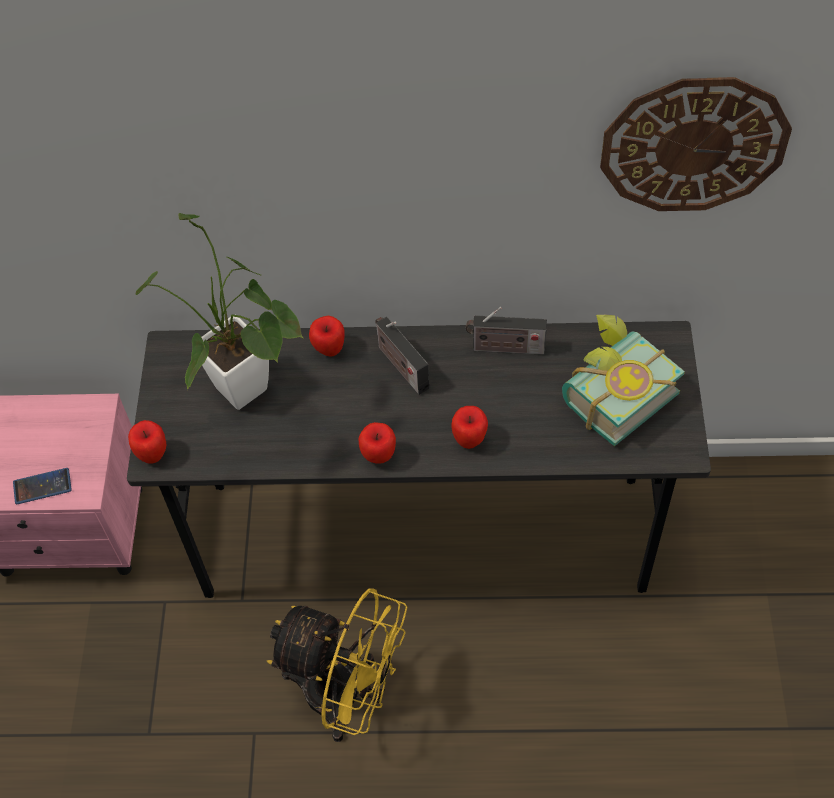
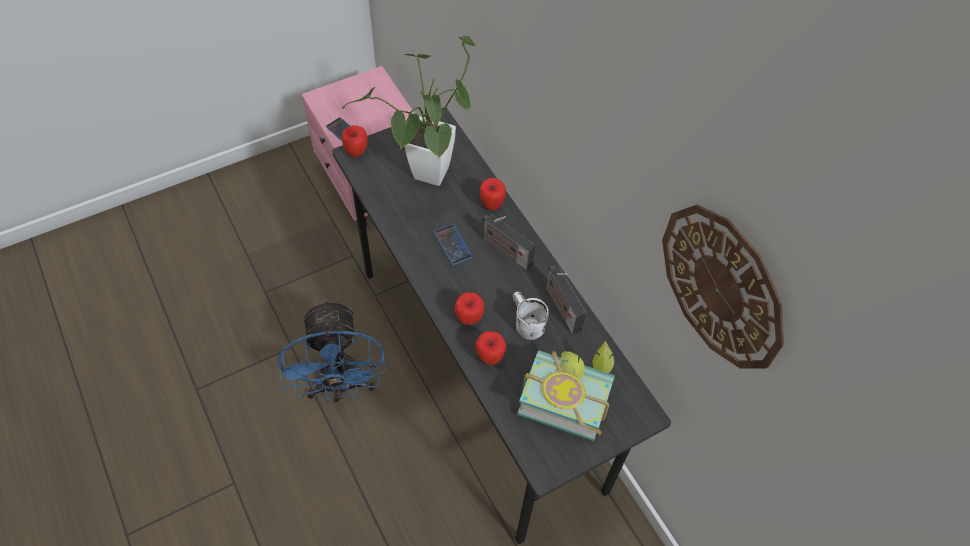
camera: 55 degrees right, 0 degrees up
yellow fan [267,588,407,742] -> blue fan [278,298,385,403]
apple [358,422,396,464] -> apple moved to [475,331,506,365]
radio [375,317,429,395] -> radio turned 75 degrees counterclockwise [482,214,536,270]
none -> phone [434,224,473,266]
none -> white mug [513,292,549,340]

